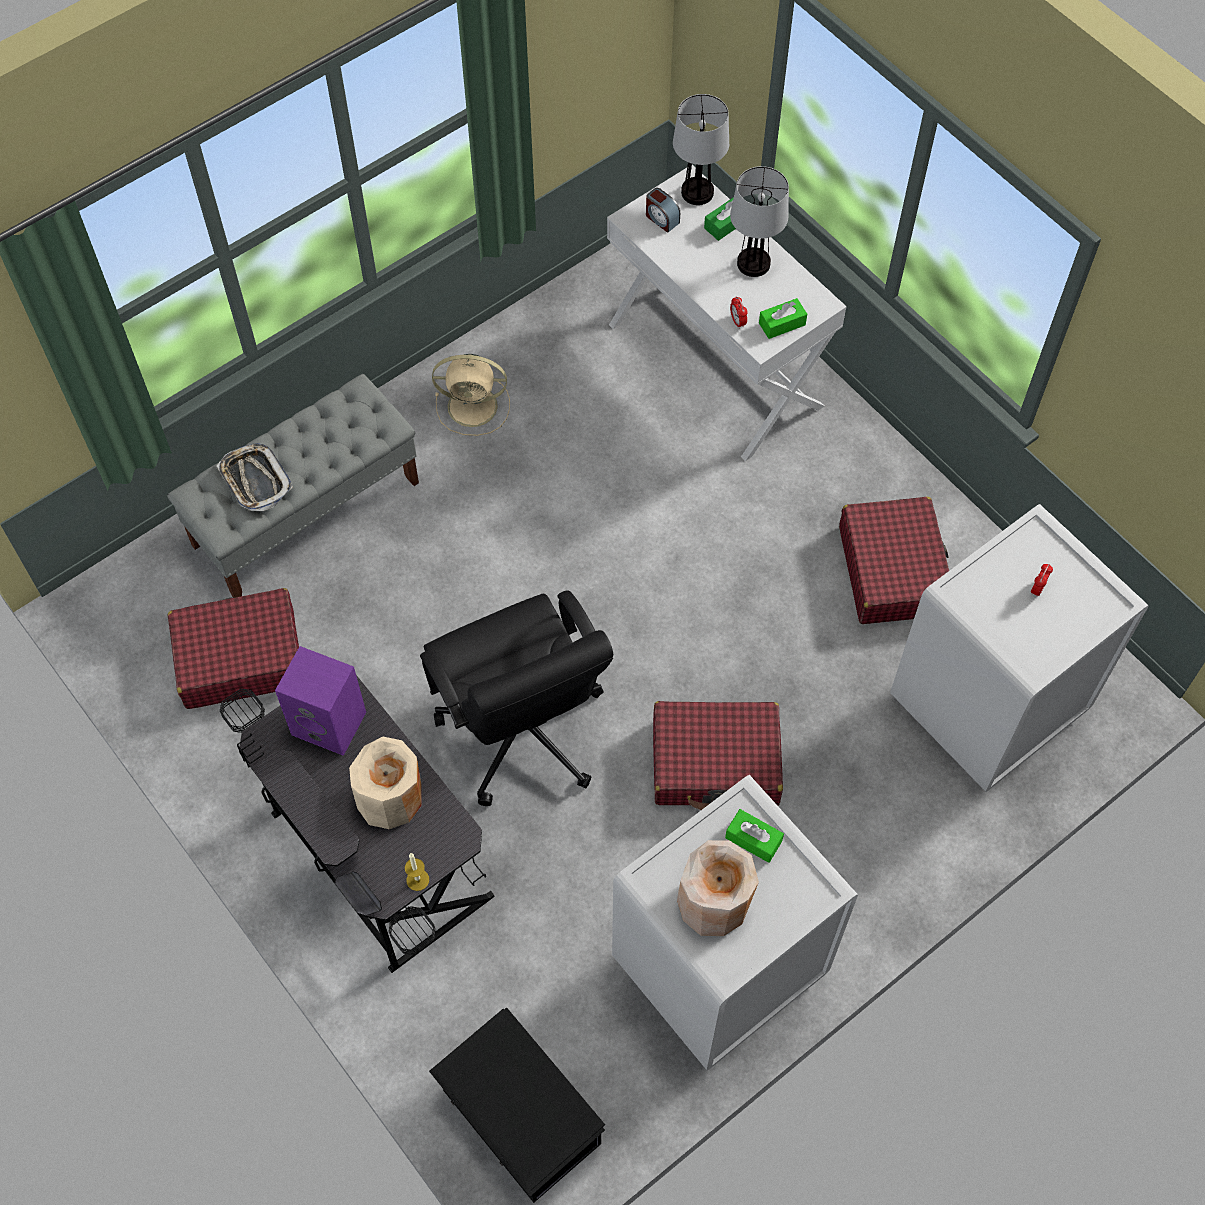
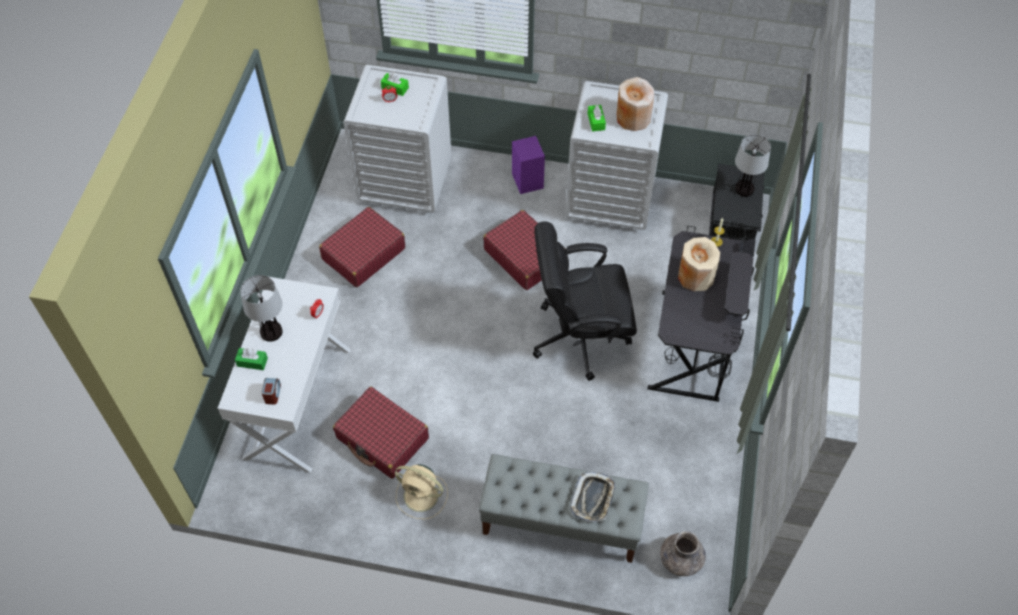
camera: 130 degrees left, 5 degrees down
red suitcase [168,588,299,709] -> red suitcase moved to [333,387,429,479]
purple speaker [275,646,366,756] -> purple speaker moved to [512,136,545,194]
black office chair [420,590,613,806] -> black office chair turned 120 degrees counterclockwise [533,222,637,381]
beige fan [432,354,510,436] -> beige fan turned 150 degrees clockwise [395,464,448,519]
table lamp [673,94,729,205] -> table lamp moved to [735,134,771,197]
green tissue box [759,298,807,339] -> green tissue box moved to [381,72,409,96]
none -> grey vase [660,531,706,576]

